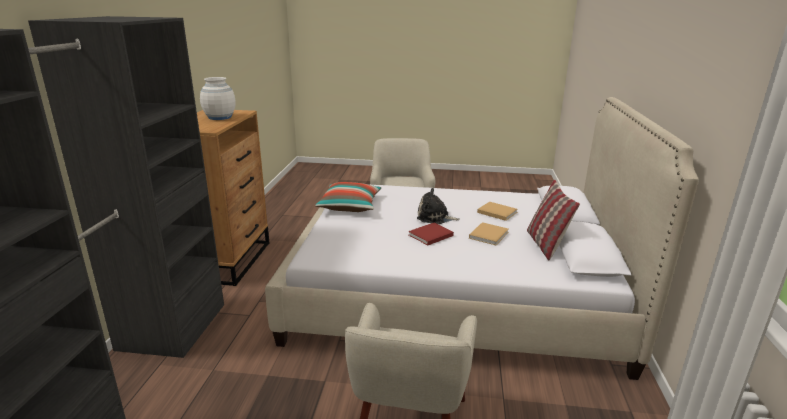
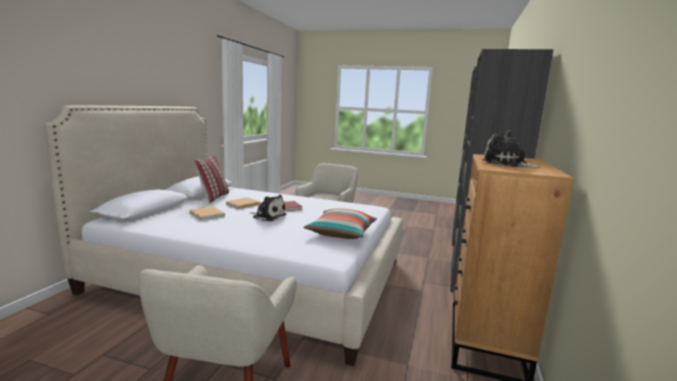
camera: 170 degrees left, 10 degrees down
white vase [200,77,236,120] -> plush toy [482,130,542,168]

